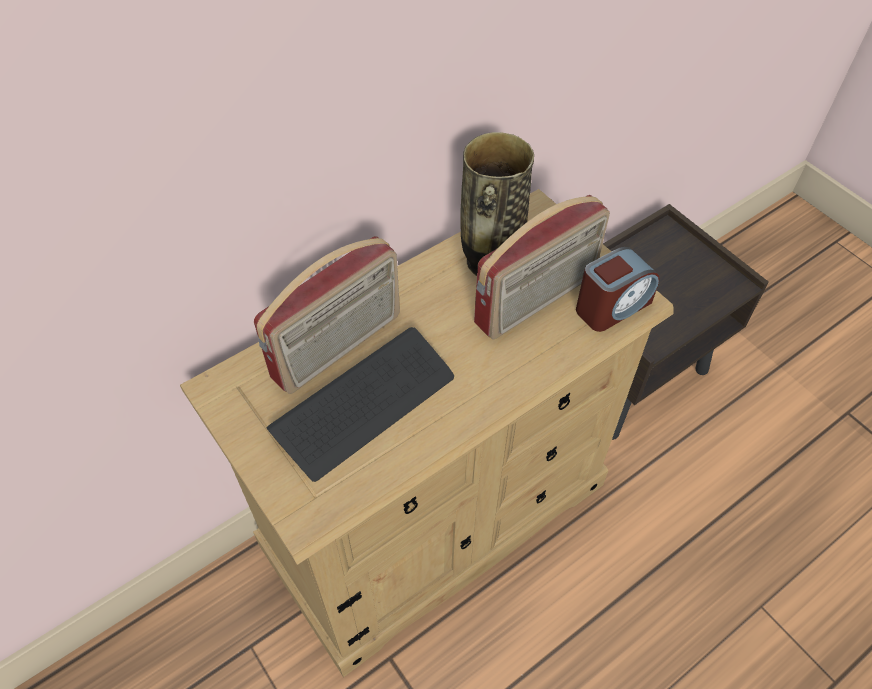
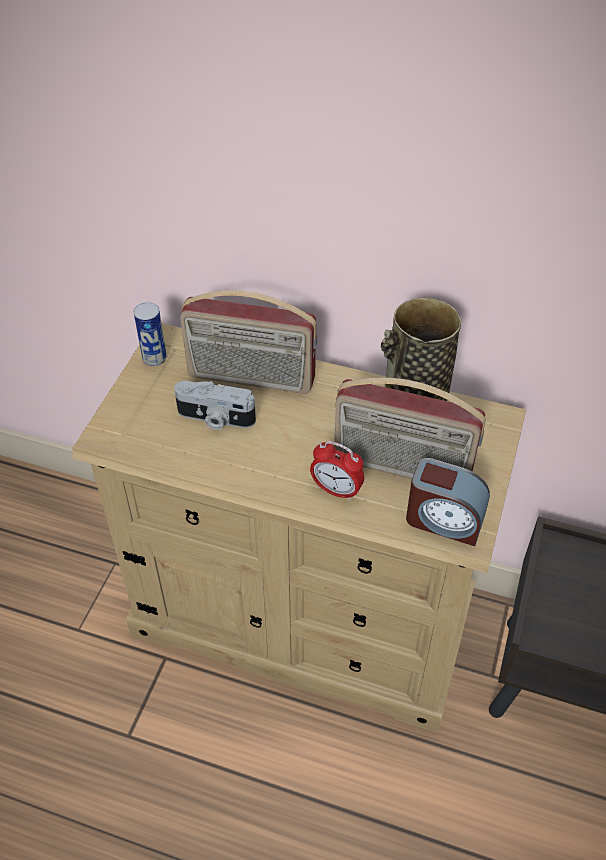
camera: 55 degrees right, 5 degrees down
keyboard [267,327,454,482] -> camera [174,381,256,430]
none -> can [134,302,167,366]
none -> alarm clock [310,441,364,501]

